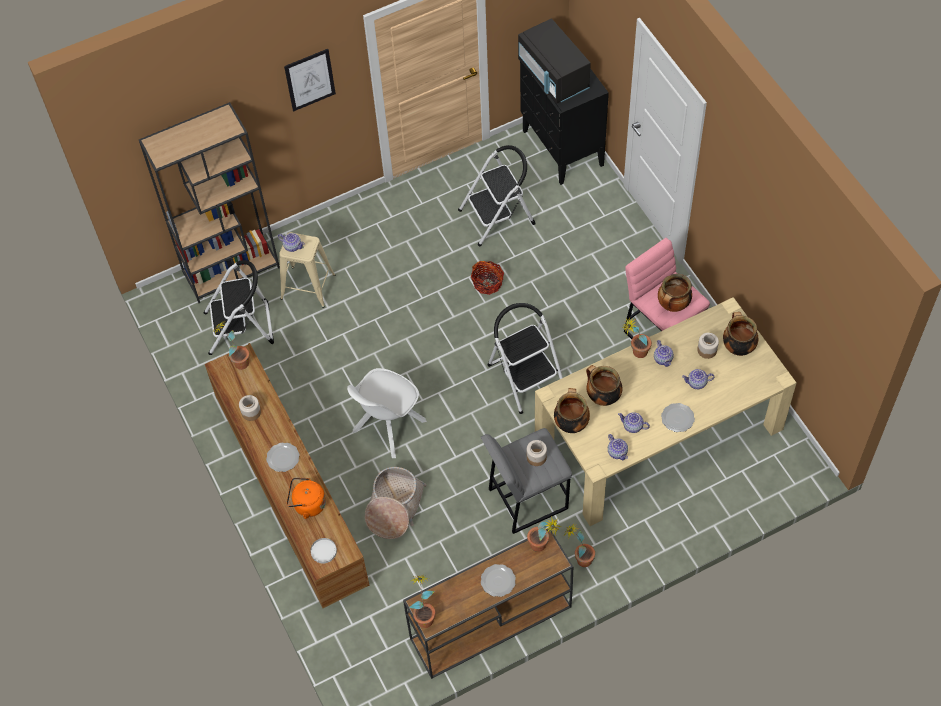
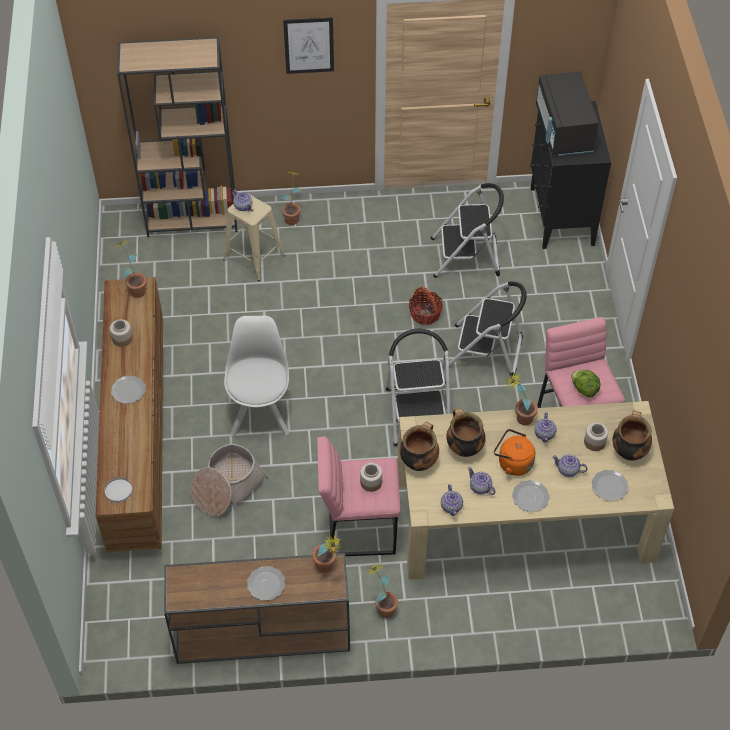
camera: 20 degrees right, 5 degrees down
step ladder [203,260,274,355] -> step ladder moved to [449,282,526,377]
orange kettle [287,478,326,519] -> orange kettle moved to [494,429,535,476]
white chair [347,368,427,458] -> white chair turned 120 degrees clockwise [224,316,290,436]
potted plant [409,575,436,628] -> potted plant moved to [280,172,303,225]
grey stool [481,428,572,534] -> pink stool [317,436,400,556]
cooking pot [658,273,692,312] -> lettuce [571,370,600,398]
none -> plate [592,470,628,501]

